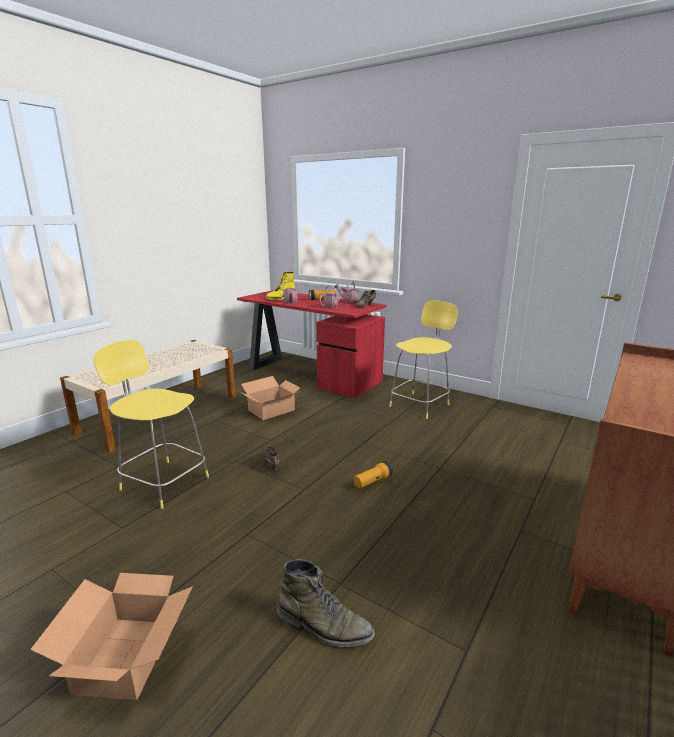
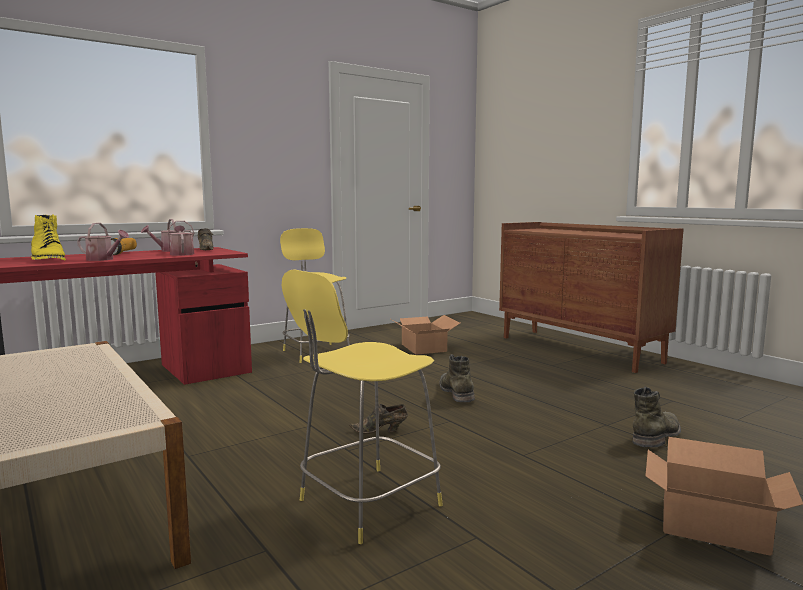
camera: 70 degrees left, 10 degrees down
cardboard box [240,376,300,420] -> cardboard box moved to [389,315,460,355]
flashlight [354,461,393,488] -> green boot [439,354,475,402]

